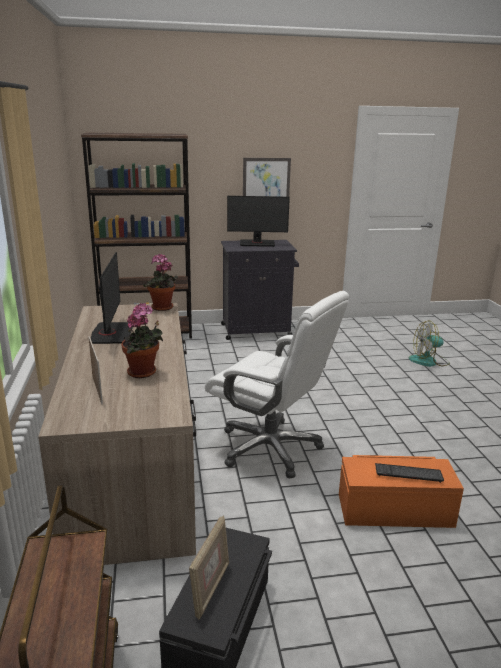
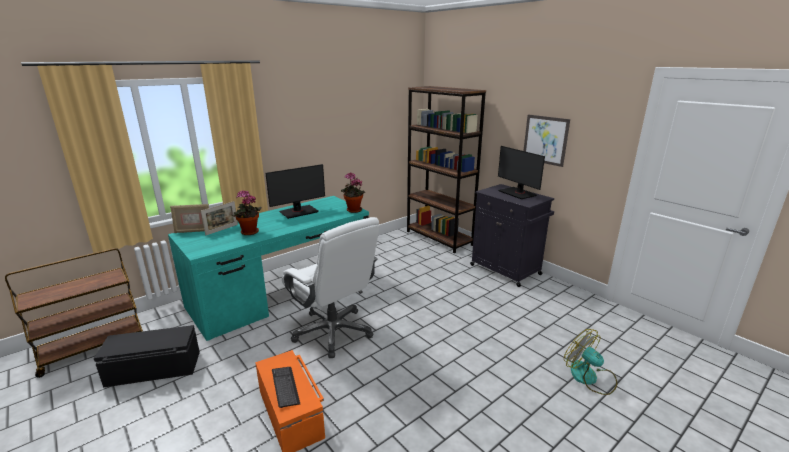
camera: 60 degrees right, 0 degrees up
brown desk [38,303,196,565] -> turquoise desk [168,196,369,341]
picture frame [189,516,229,620] -> picture frame moved to [170,204,209,233]
white office chair [205,291,349,479] -> white office chair turned 45 degrees counterclockwise [282,217,379,358]

